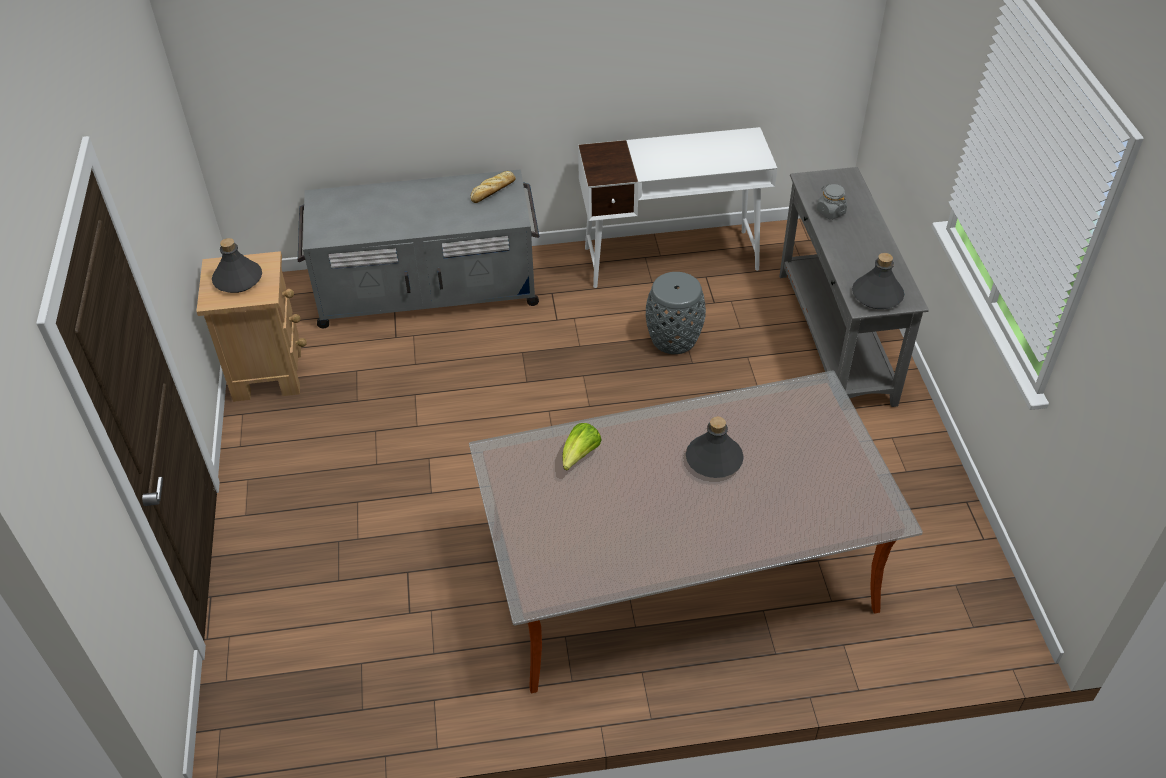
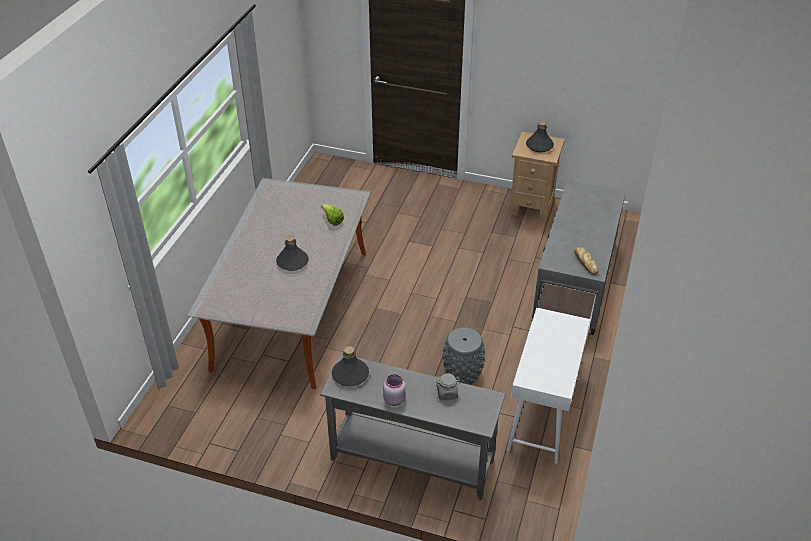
camera: 115 degrees right, 5 degrees down
none -> pink jar [383,374,406,406]

